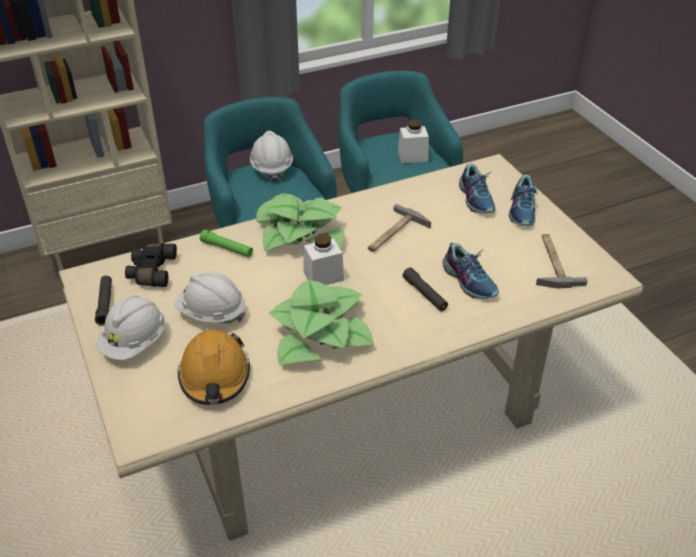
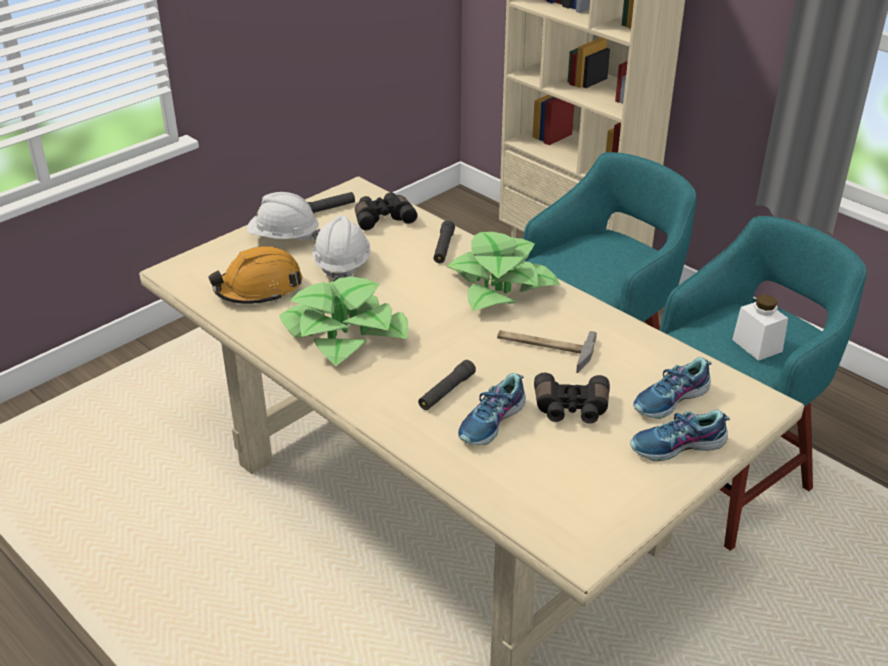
camera: 70 degrees right, 5 degrees down
green flashlight [200,230,253,257] -> black flashlight [434,220,455,263]
white hard hat [250,131,293,182] -> none
white jar [303,234,344,285] -> none
hammer [536,234,587,288] -> none
none -> black binoculars [534,373,610,424]

